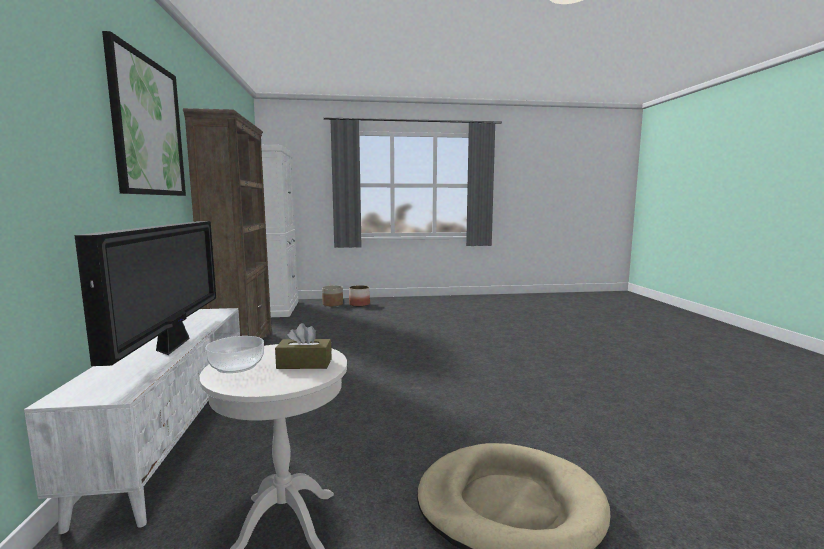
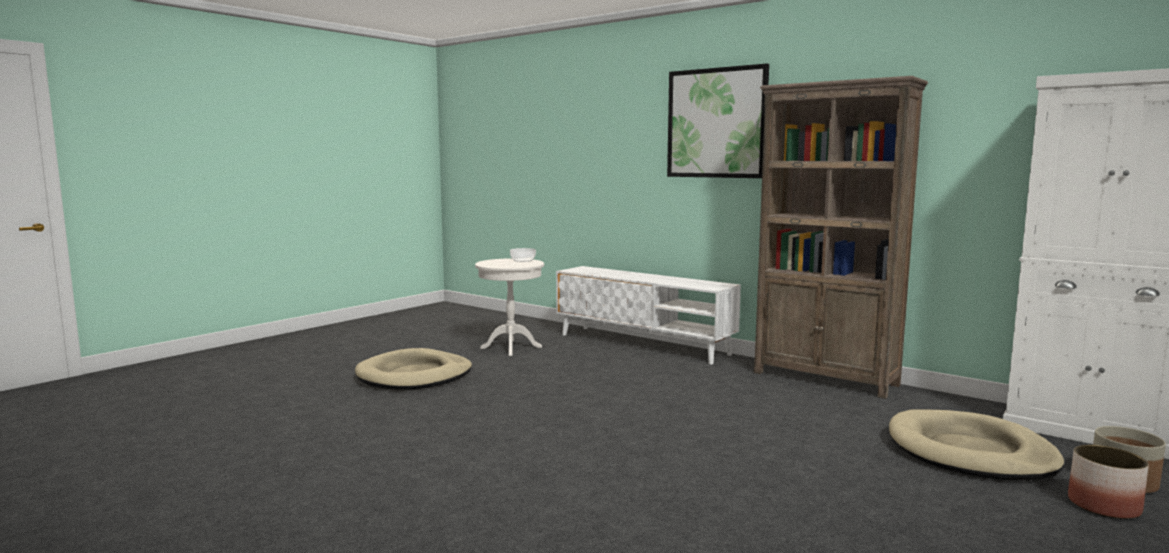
camera: 135 degrees right, 0 degrees up
television [74,221,216,366] -> none
brown tissue box [275,323,332,369] -> none
none -> beige dog bed [889,409,1064,481]

